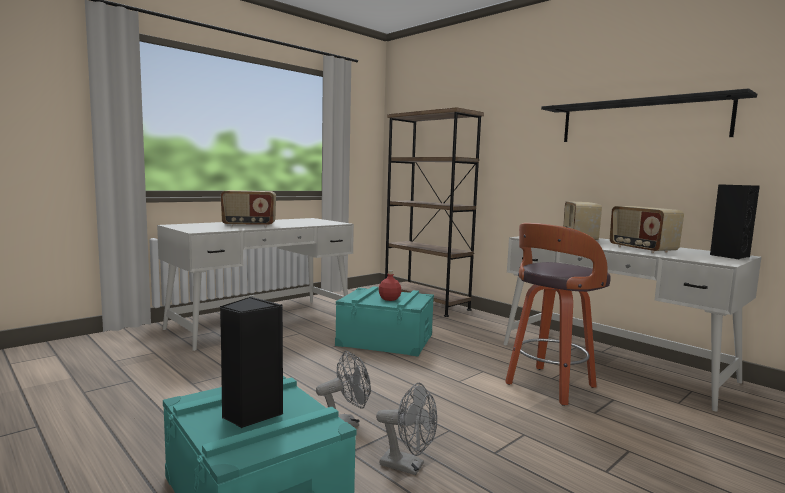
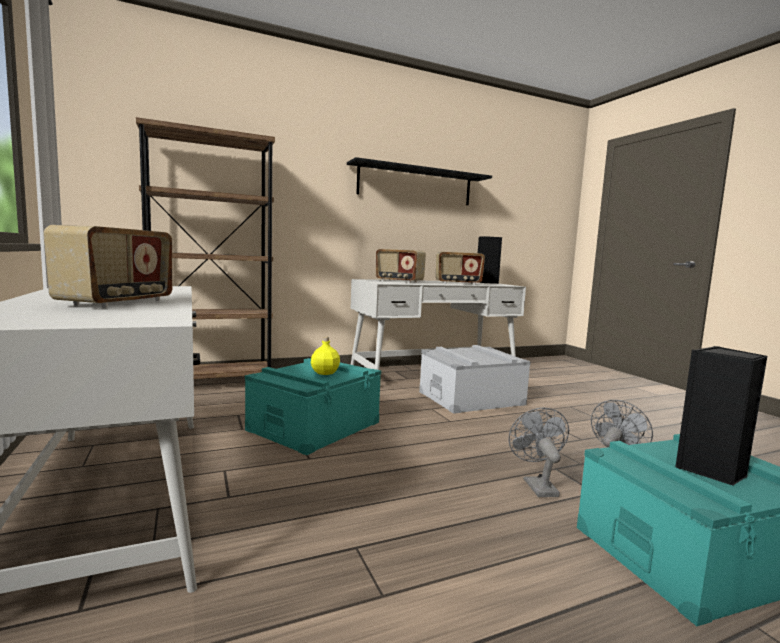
camera: 70 degrees left, 0 degrees up
red bottle [379,270,401,301] -> yellow bottle [311,337,340,375]
stool [505,223,611,406] -> grey storage box [419,345,531,414]

